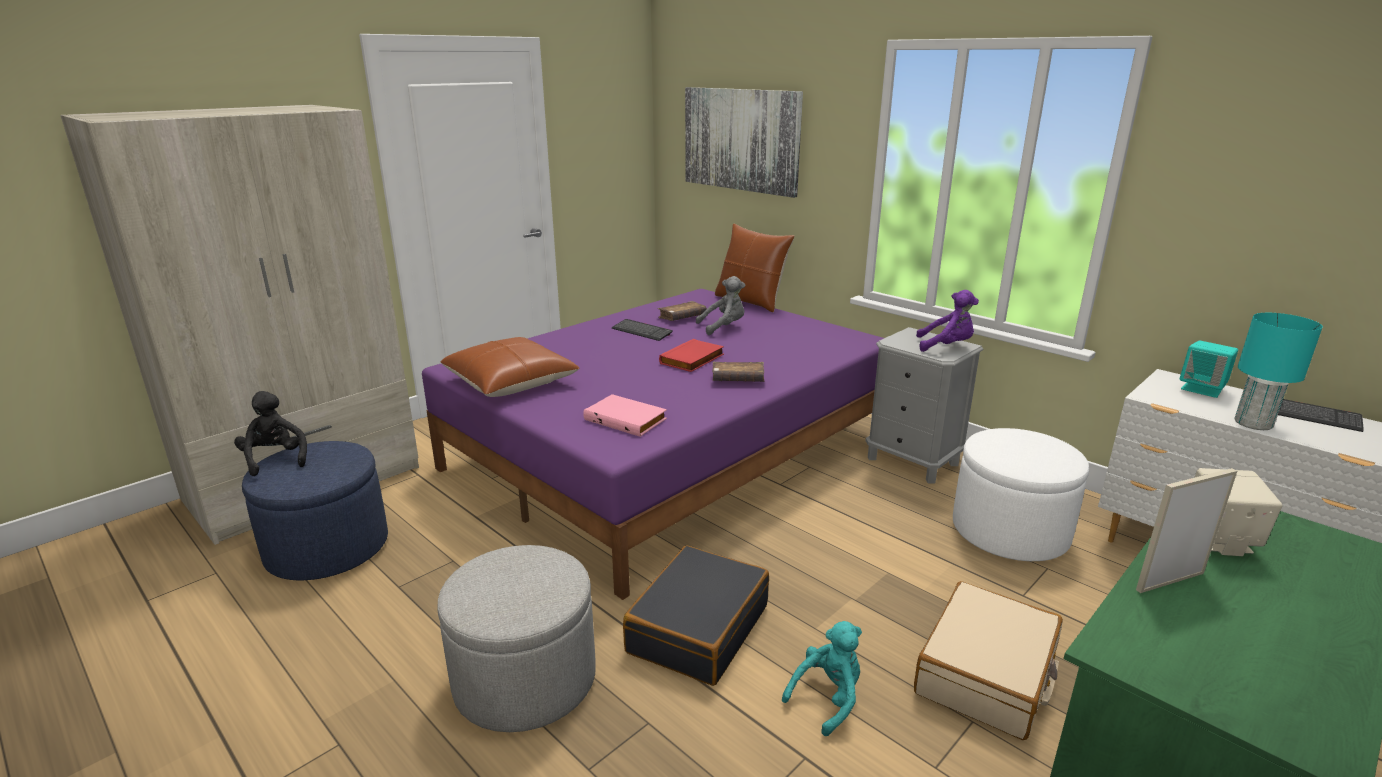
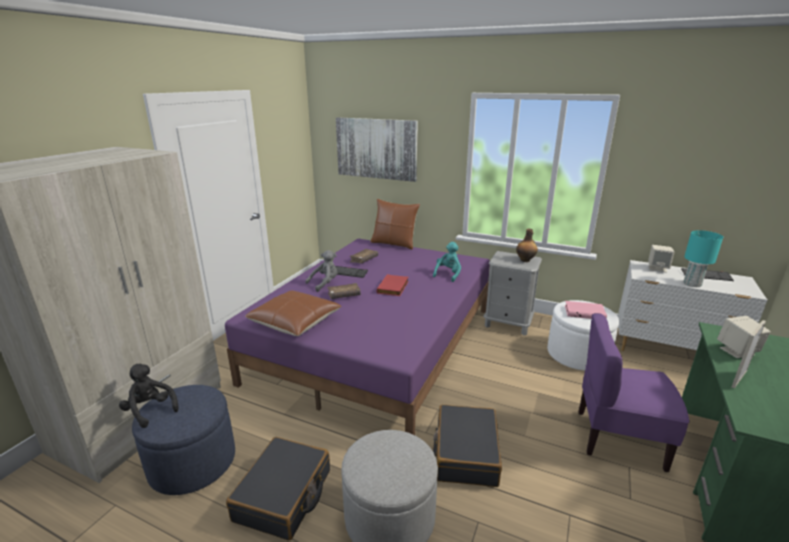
camera: 20 degrees left, 0 degrees up
pink book [583,394,667,437] -> pink book moved to [565,301,607,319]
grey plush toy [696,276,745,335] -> grey plush toy moved to [305,250,338,292]
brown book [712,362,764,382] -> brown book moved to [327,283,361,299]
turquoise plush toy [782,621,862,736] -> turquoise plush toy moved to [433,242,461,282]
beige suitcase [914,581,1063,740] -> purple chair [579,313,690,472]
purple plush toy [916,290,979,352] -> bottle [516,229,538,262]
turquoise speaker [1180,341,1238,398] -> beige speaker [648,245,674,273]
none -> black suitcase [226,437,330,541]

